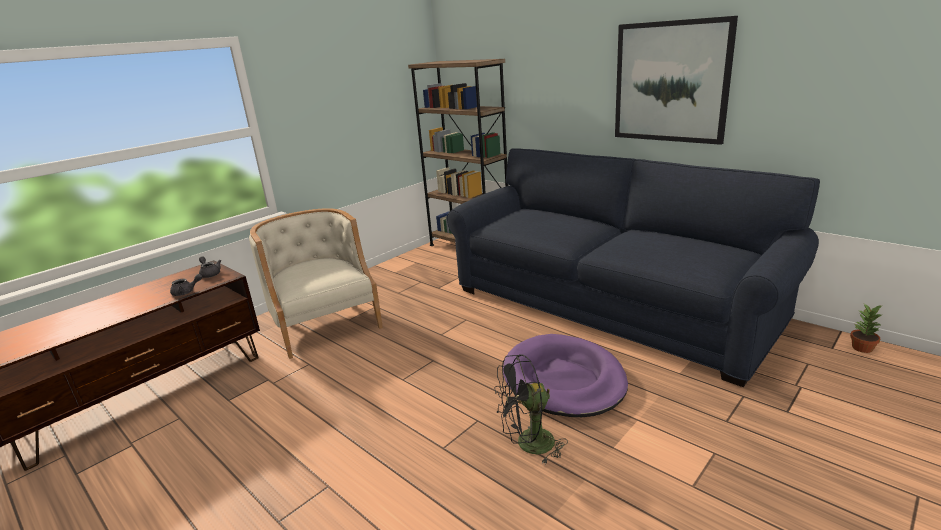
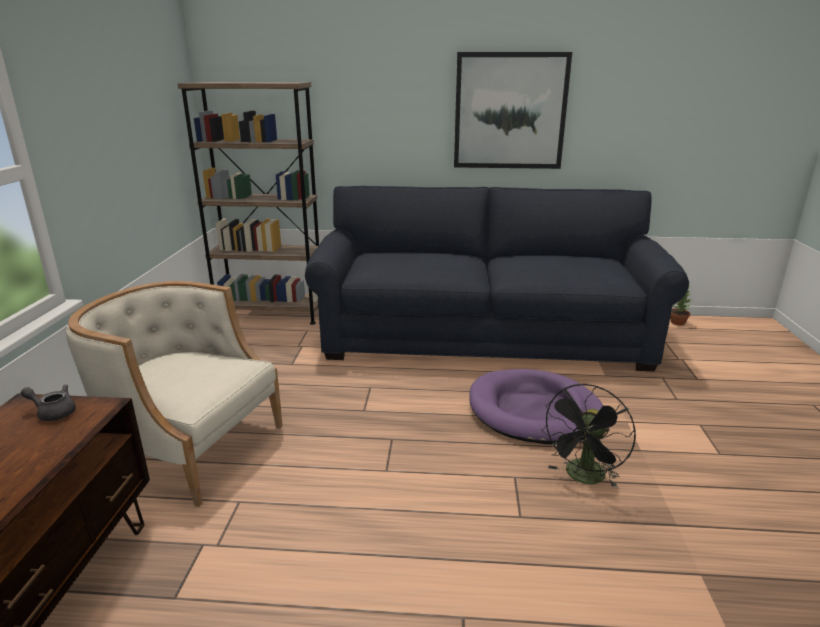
camera: 40 degrees left, 0 degrees up
grey teapot [170,274,202,296] -> none

